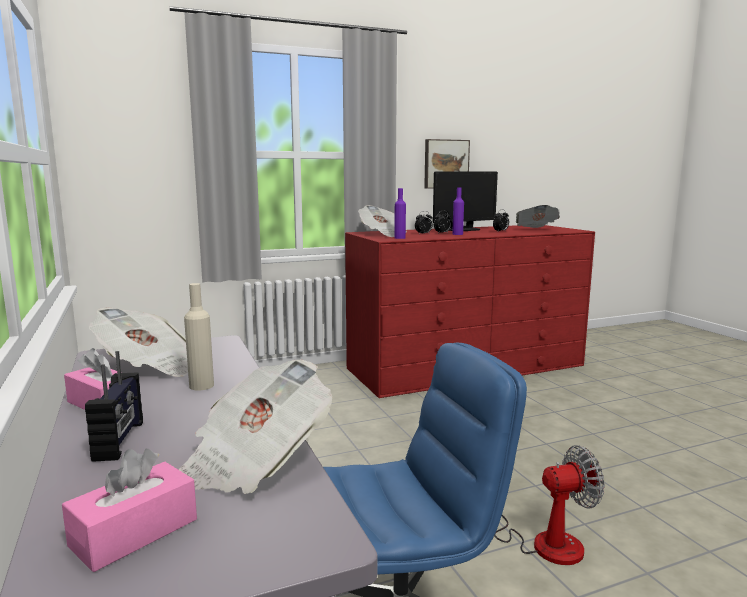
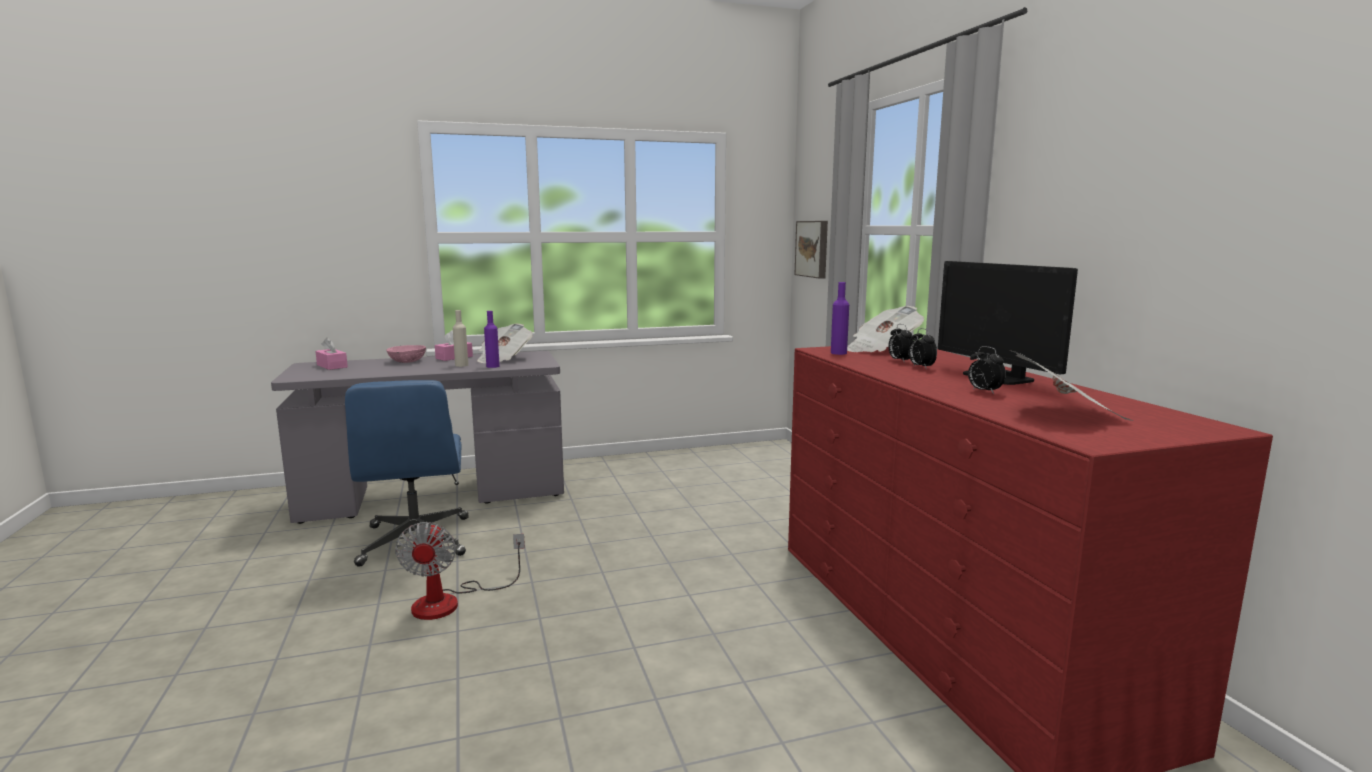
camera: 95 degrees right, 0 degrees up
radio [85,351,143,462] -> pink bowl [386,345,426,363]
newspaper [179,359,332,494] -> none
picture [424,139,470,189] -> picture moved to [794,221,828,279]
purple bottle [452,187,464,235] -> purple bottle moved to [484,311,500,368]

